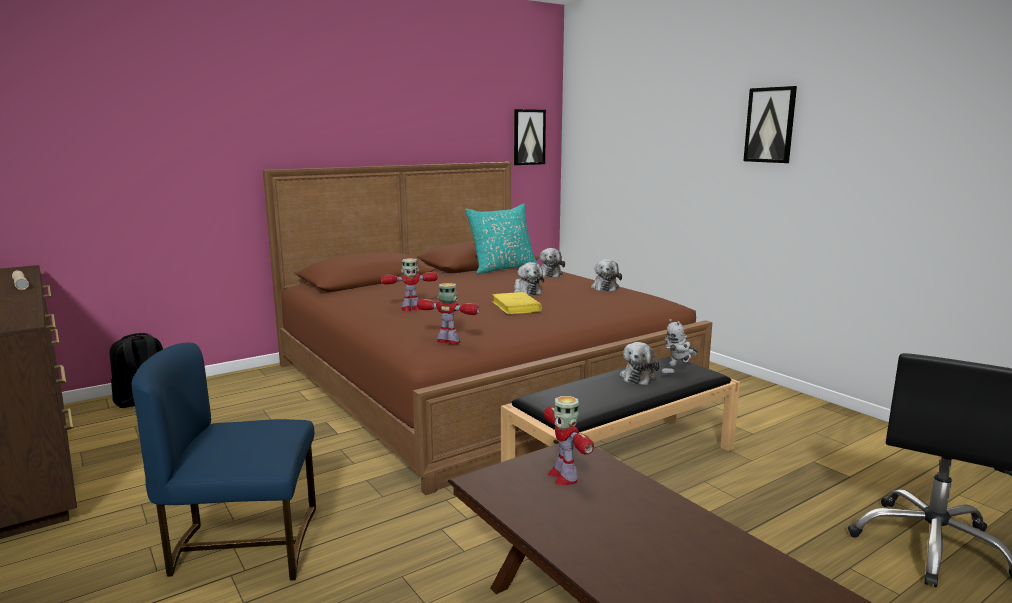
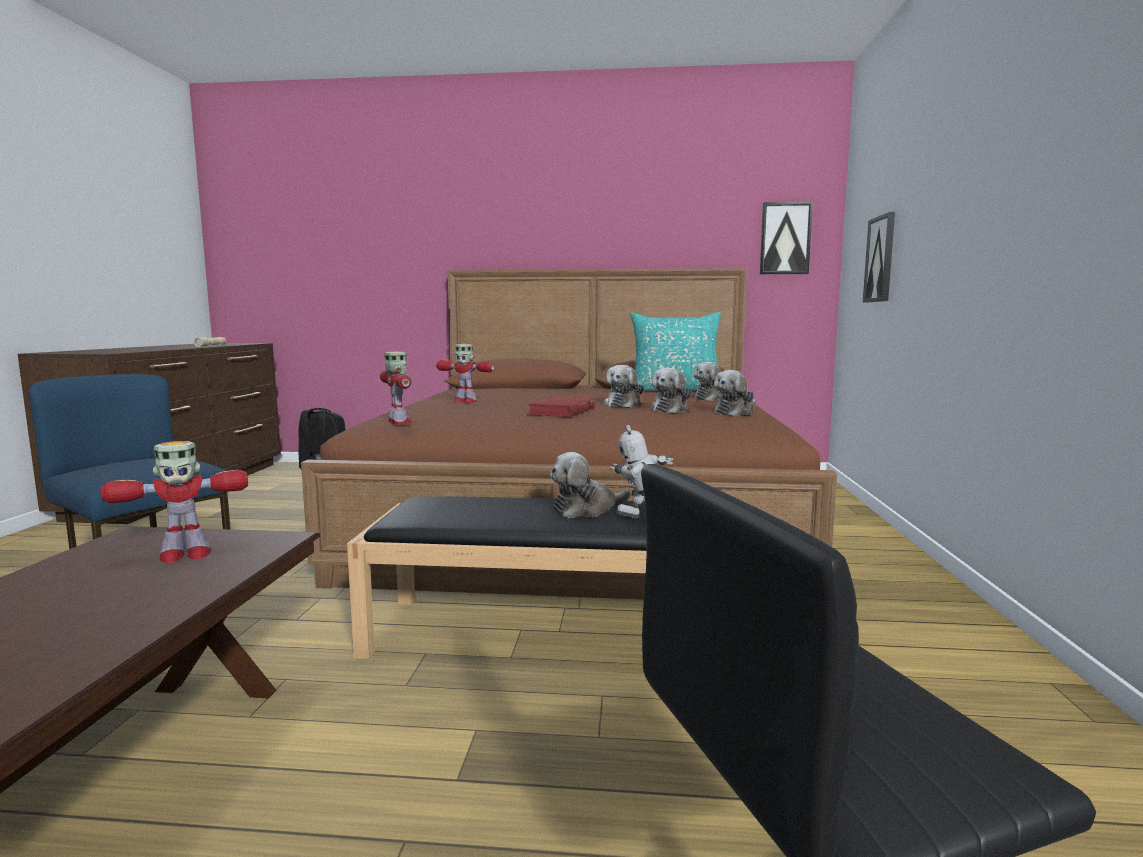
camera: 40 degrees right, 5 degrees down
yellow book [492,292,542,314] -> red book [526,397,595,417]
toy robot [544,396,594,485] -> toy robot turned 135 degrees counterclockwise [100,441,248,563]
picture [744,86,797,163] -> picture moved to [863,212,895,302]
none -> plush toy [651,368,691,413]

